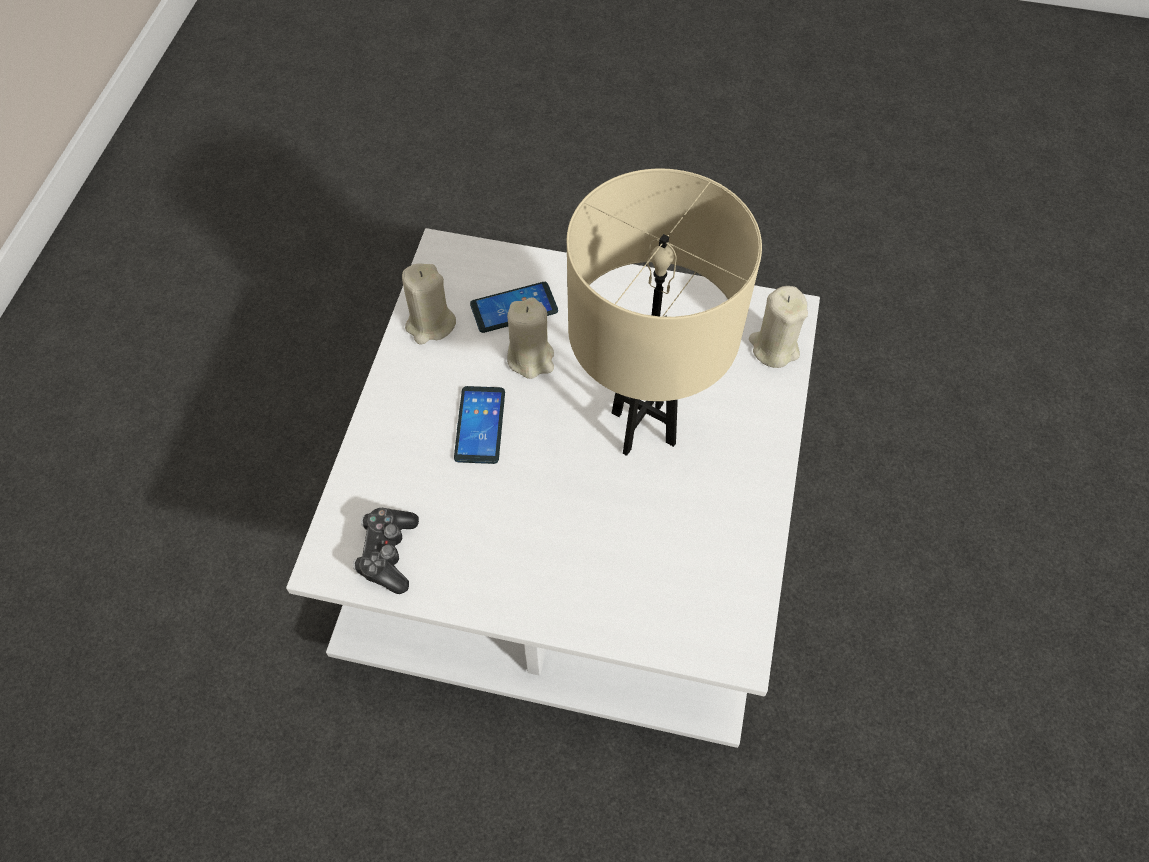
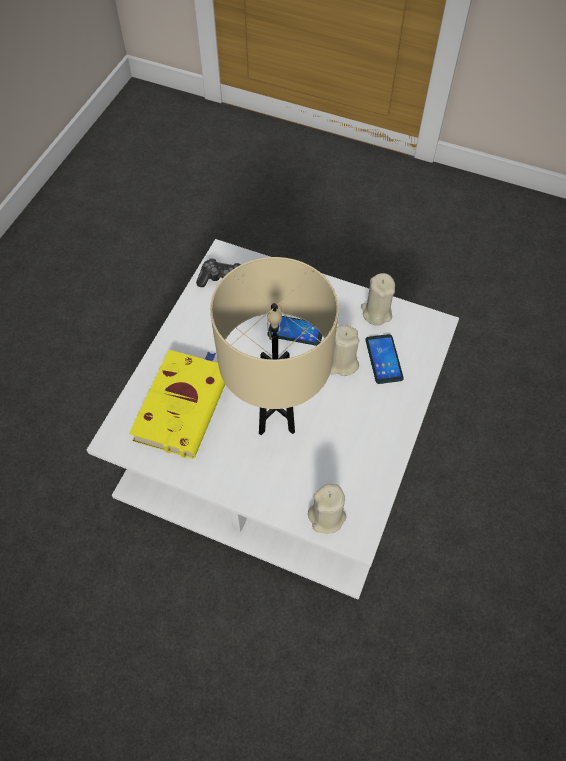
camera: 100 degrees right, 0 degrees up
none -> yellow book [129,350,225,459]

